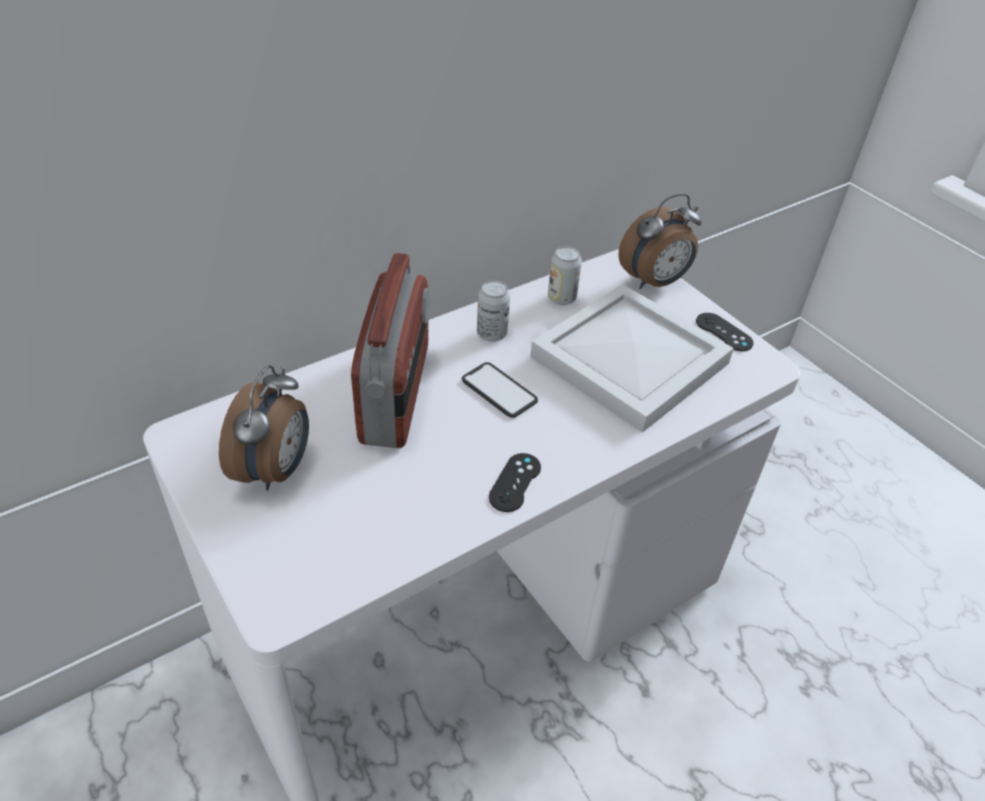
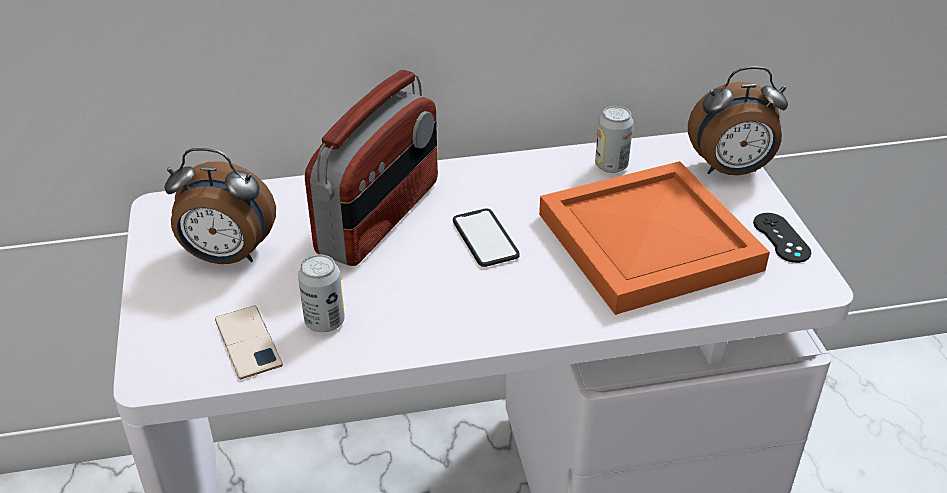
camera: 25 degrees right, 5 degrees down
alarm clock [219,365,309,490] -> alarm clock turned 60 degrees clockwise [164,148,276,264]
can [477,281,510,342] -> can moved to [298,255,345,332]
black game controller [489,453,541,512] -> none
white tray [530,284,734,433] -> orange tray [539,161,770,315]
none -> phone [215,305,283,380]

